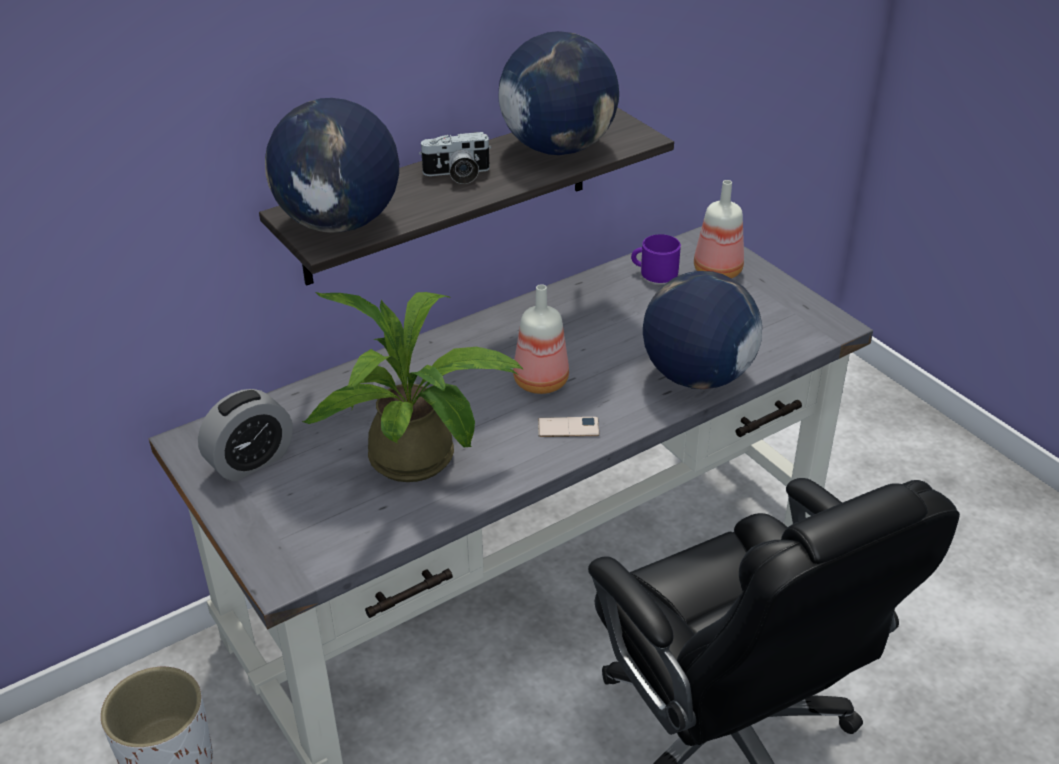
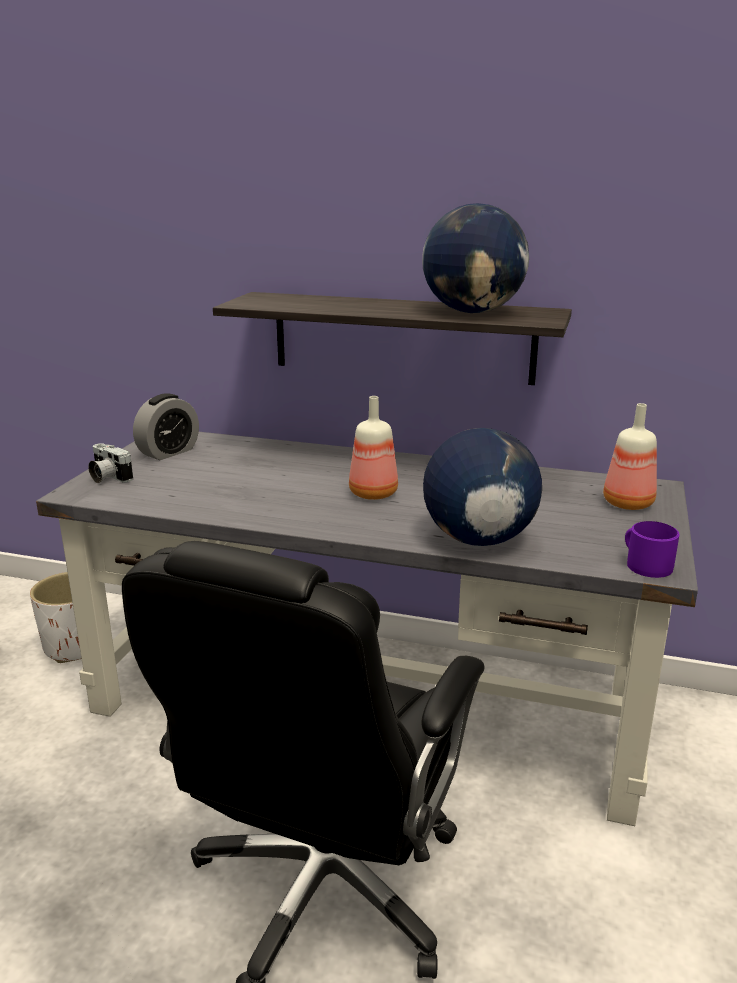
camera: 50 degrees right, 15 degrees down
alarm clock [198,389,293,482] -> alarm clock turned 60 degrees counterclockwise [133,393,199,460]
globe [265,98,399,233] -> none
potted plant [302,292,524,482] -> none
camera [419,132,491,184] -> camera moved to [88,443,133,483]
phone [538,417,600,437] -> none
purple mug [631,234,681,283] -> purple mug moved to [625,521,679,578]

